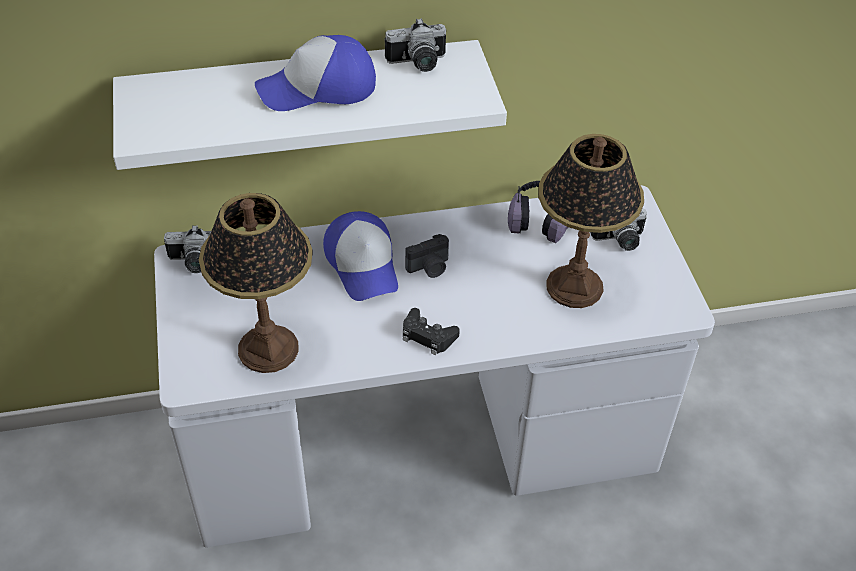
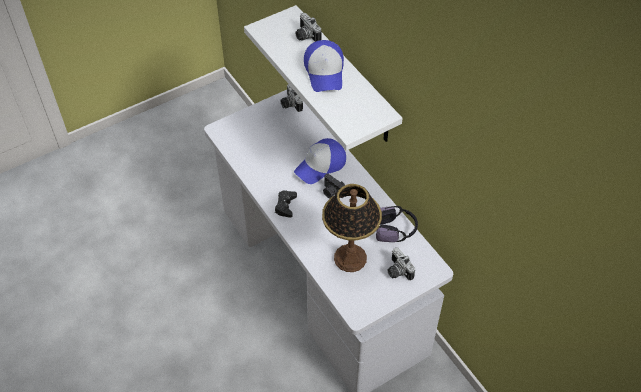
camera: 70 degrees right, 5 degrees up
table lamp [199,193,313,373] -> none
cap [255,35,376,111] -> cap turned 150 degrees counterclockwise [304,40,344,92]
camera [385,18,446,72] -> camera moved to [295,13,321,42]

